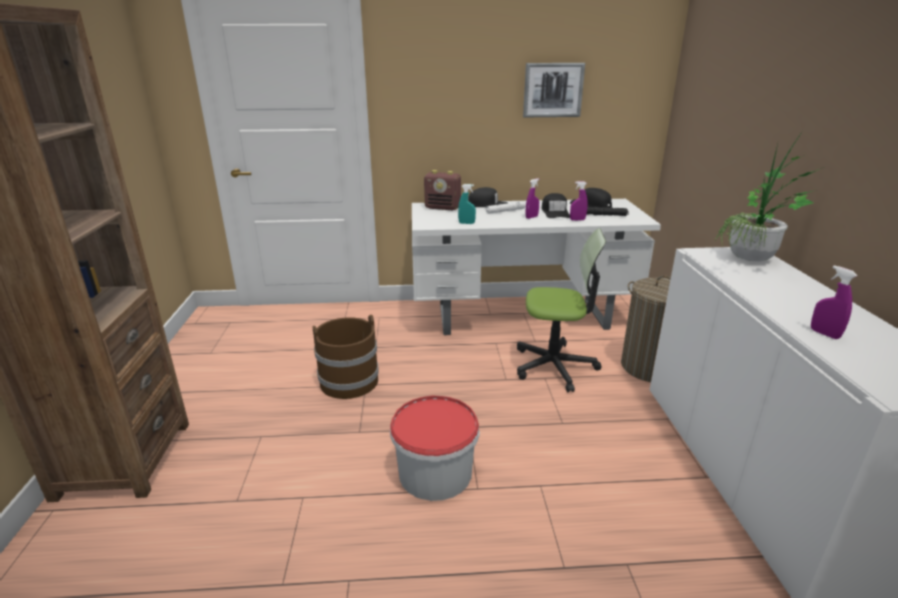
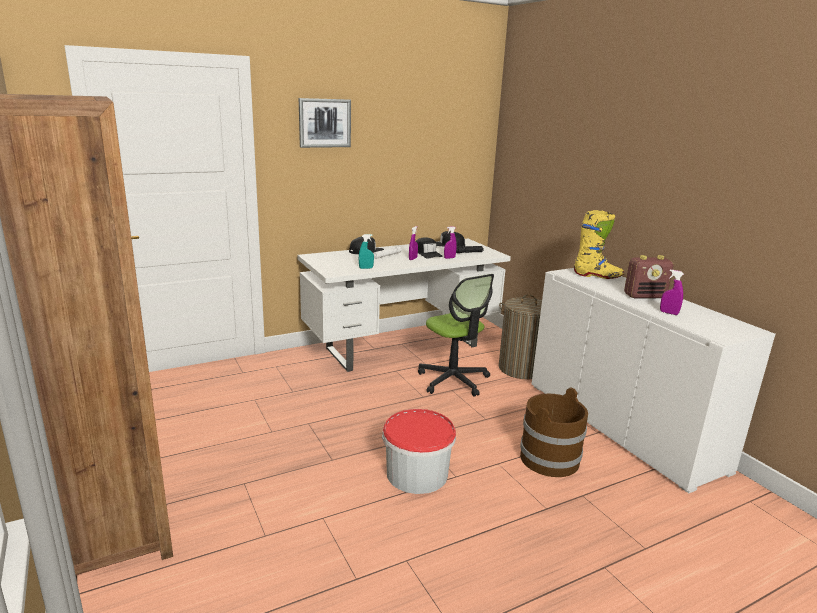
camera: 25 degrees left, 5 degrees down
brown bucket [312,315,379,399] -> brown bucket moved to [520,387,588,477]
radio [424,170,461,210] -> radio moved to [624,255,673,299]
office chair [517,228,606,392] -> office chair turned 75 degrees clockwise [418,274,494,397]
picture [523,63,585,117] -> picture moved to [299,98,351,148]
potted plant [715,132,824,261] -> yellow boot [574,210,624,279]

